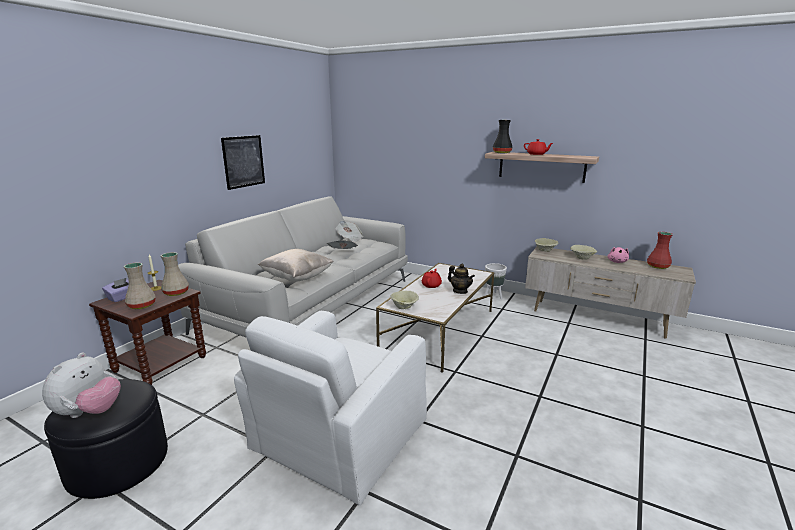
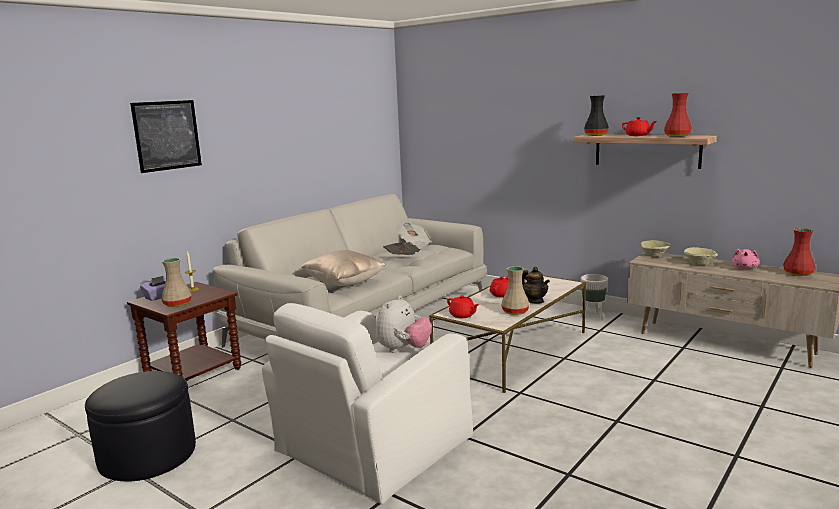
camera: 10 degrees right, 5 degrees down
plush toy [42,353,121,418] -> plush toy moved to [376,295,432,353]
beige vase [161,252,189,296] -> beige vase moved to [501,266,529,315]
picture [221,135,265,190] -> picture moved to [130,100,202,173]
beige bowl [391,291,419,309] -> red teapot [447,295,479,318]
none -> red vase [664,93,692,137]

